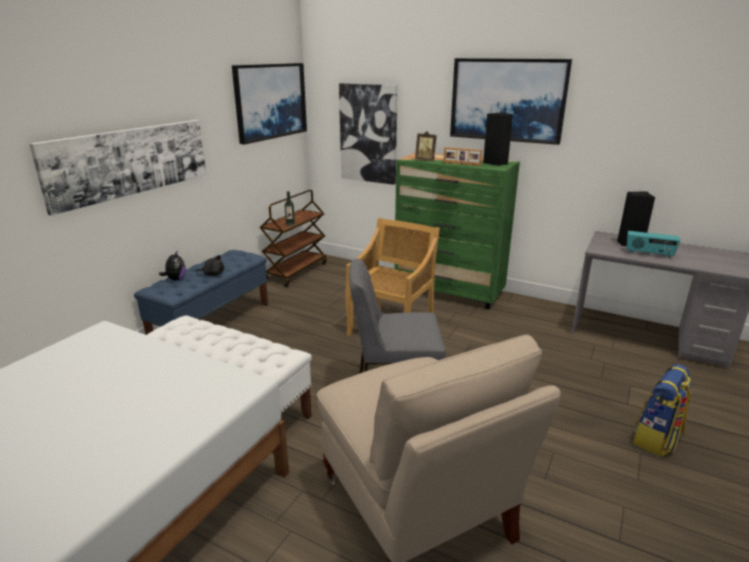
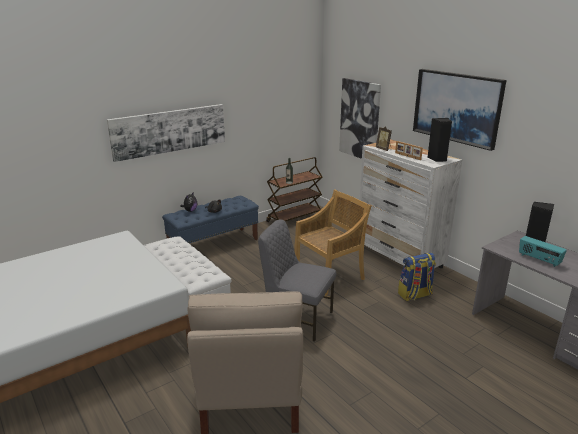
camera: 25 degrees right, 0 degrees up
picture [232,63,307,145] -> none
green dresser [394,153,520,309] -> white dresser [359,139,462,268]
backpack [633,364,691,457] -> backpack moved to [398,253,436,301]

